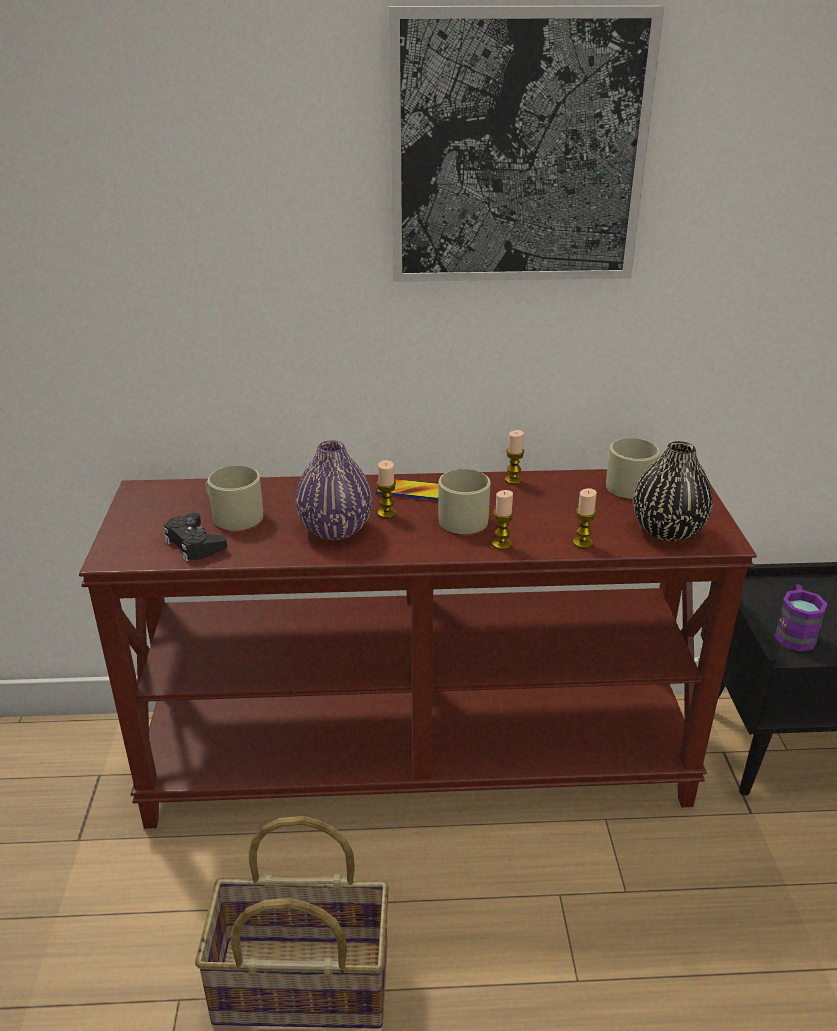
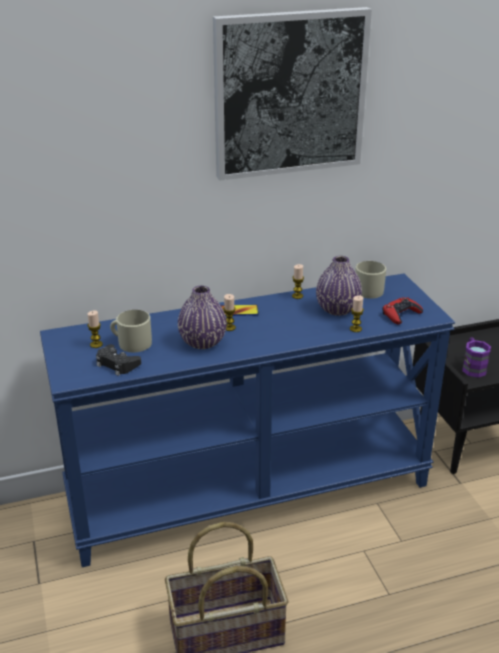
camera: 15 degrees left, 0 degrees up
brown console table [79,469,757,829] -> blue console table [40,273,455,567]
beige mug [438,469,490,534] -> none
candle [492,490,514,550] -> candle moved to [88,311,103,348]
black vase [634,441,713,541] -> red game controller [382,297,423,324]
none -> purple vase [316,256,362,316]

